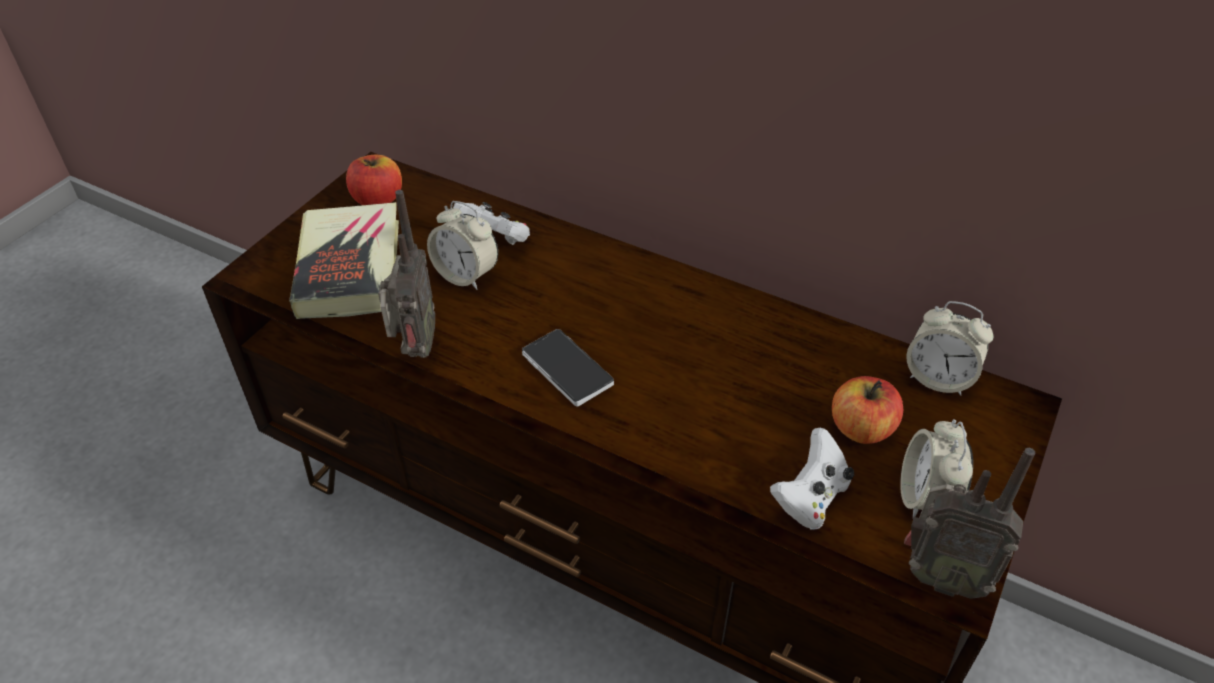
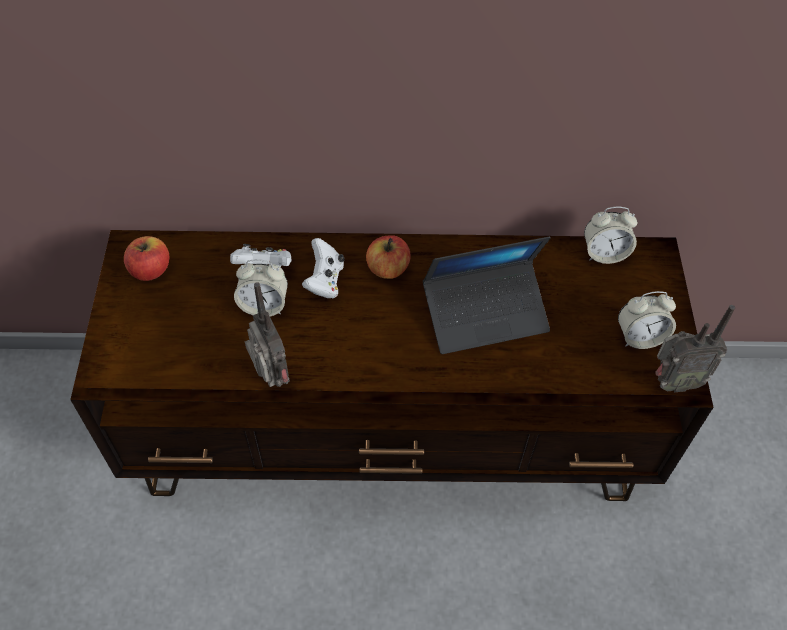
camera: 30 degrees left, 10 degrees up
book [289,202,399,319] -> none
phone [522,329,614,407] -> none
white game controller [770,428,854,530] -> white game controller moved to [302,238,344,299]
apple [832,376,903,444] -> apple moved to [366,235,411,279]
alarm clock [900,419,973,517] -> alarm clock turned 75 degrees counterclockwise [618,291,676,349]
none -> laptop [423,237,550,354]

